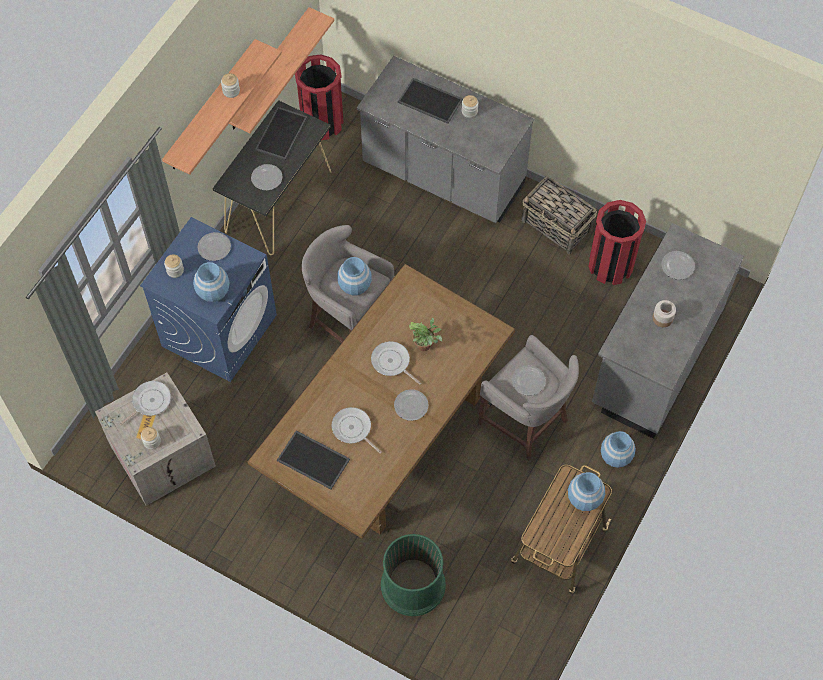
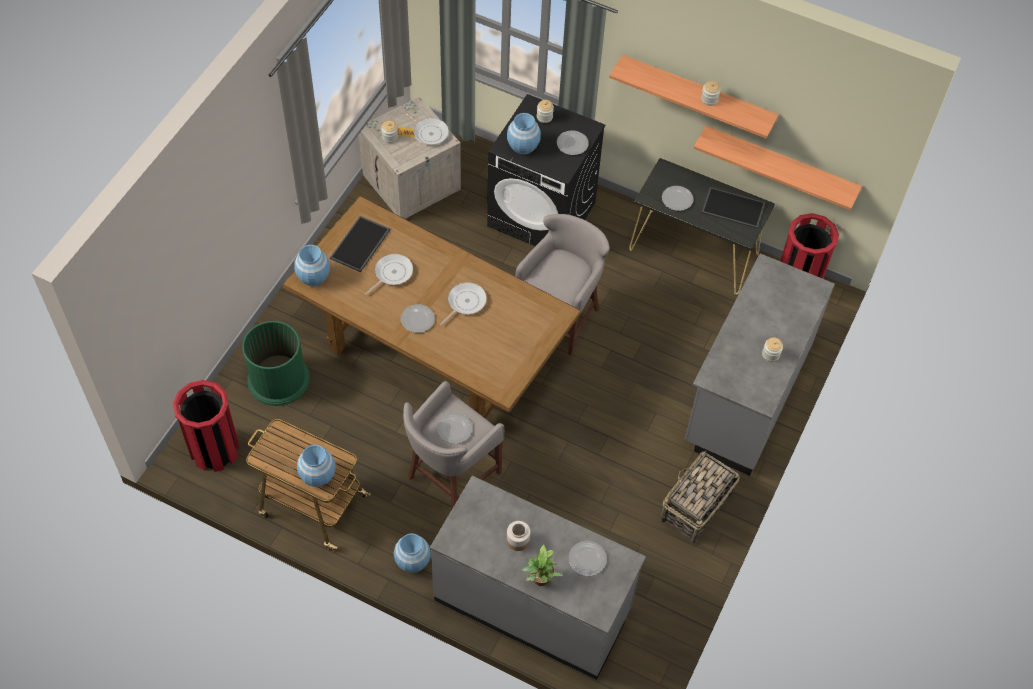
camera: 85 degrees right, 5 degrees down
blue washing machine [140,217,277,382] -> black washing machine [487,94,605,246]
blue vase [337,257,372,295] -> blue vase moved to [294,245,330,286]
tray [398,78,463,124] -> none
potted plant [409,318,442,351] -> potted plant moved to [522,544,563,586]
red trash can [588,200,646,285] -> red trash can moved to [173,380,240,472]

